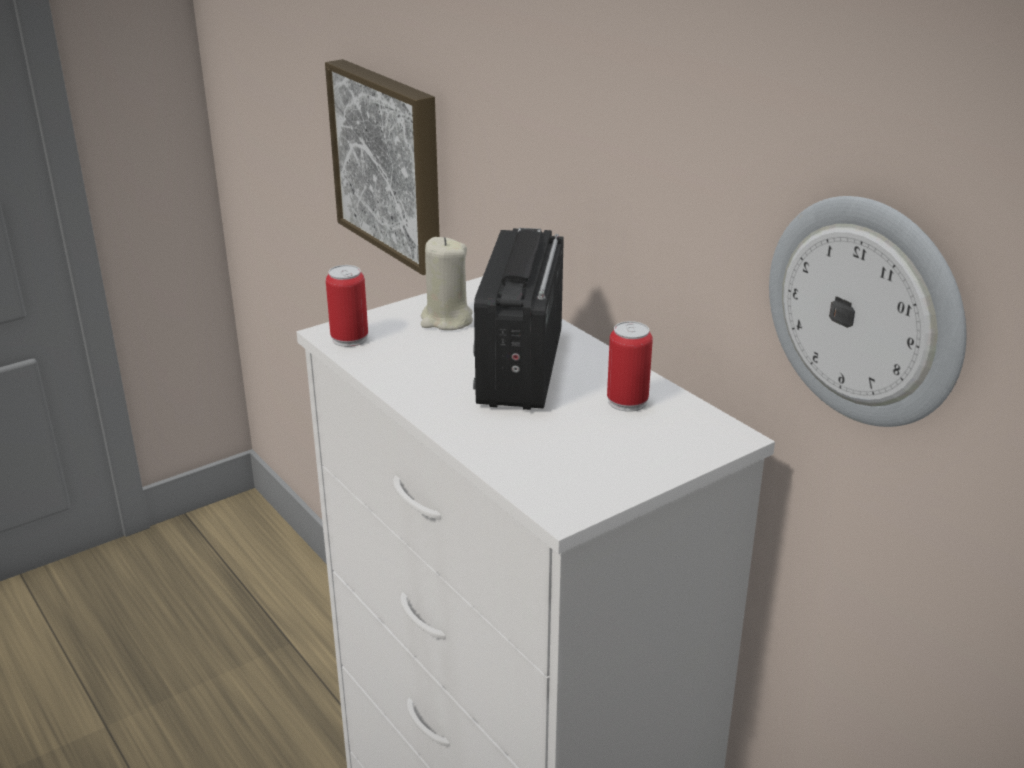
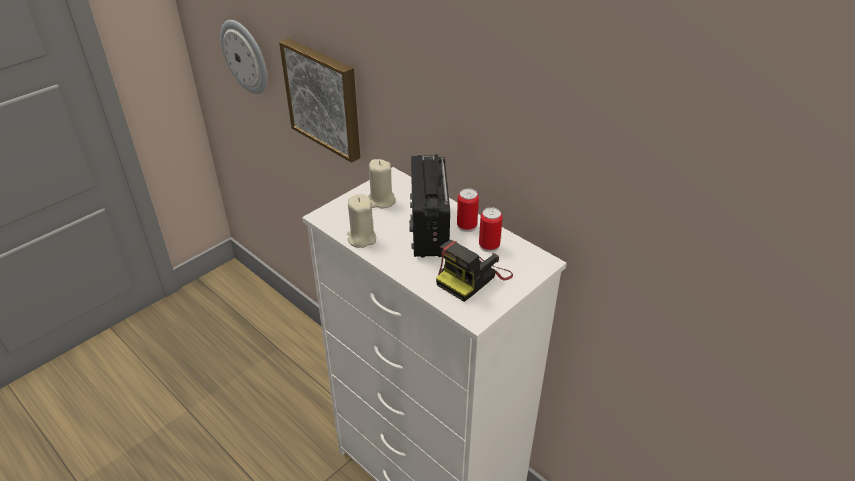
camera: 10 degrees left, 10 degrees up
can [326,265,368,347] -> can moved to [457,188,479,232]
wall clock [769,196,967,427] -> wall clock moved to [220,20,267,94]
none -> beige candle [347,194,376,248]
none -> camera [436,240,513,302]

